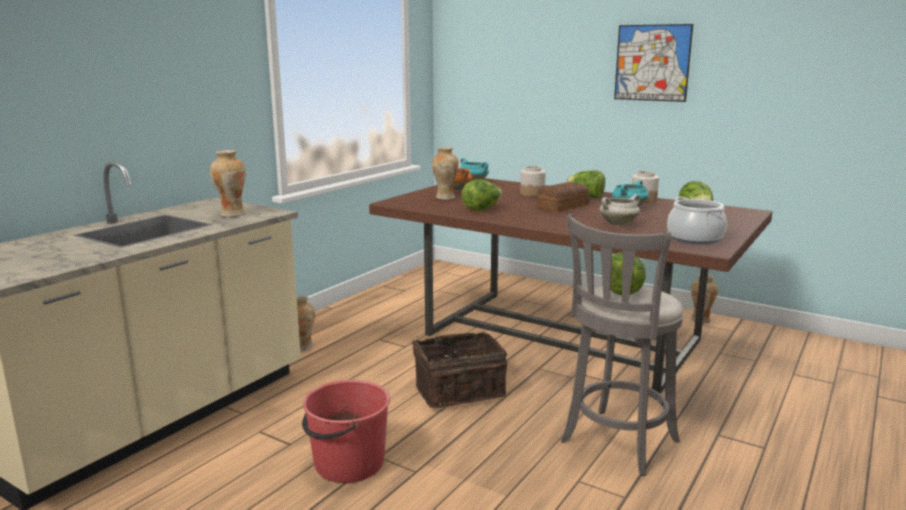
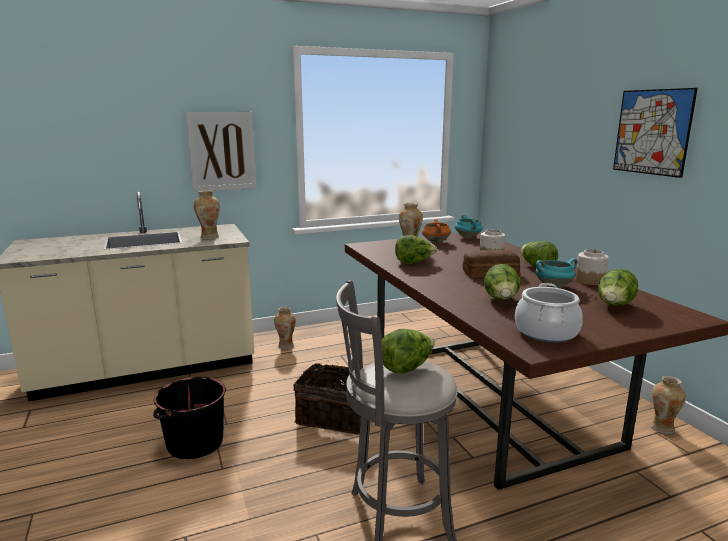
camera: 35 degrees right, 0 degrees up
red bucket [302,379,390,483] -> black bucket [153,377,226,459]
white cooking pot [600,194,640,226] -> lettuce [484,264,521,300]
none -> picture [186,112,256,192]

